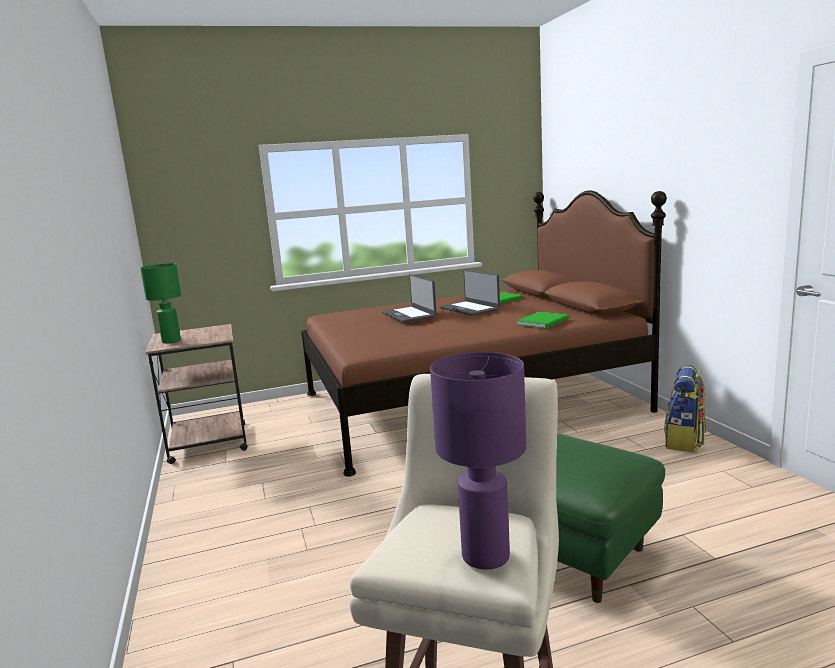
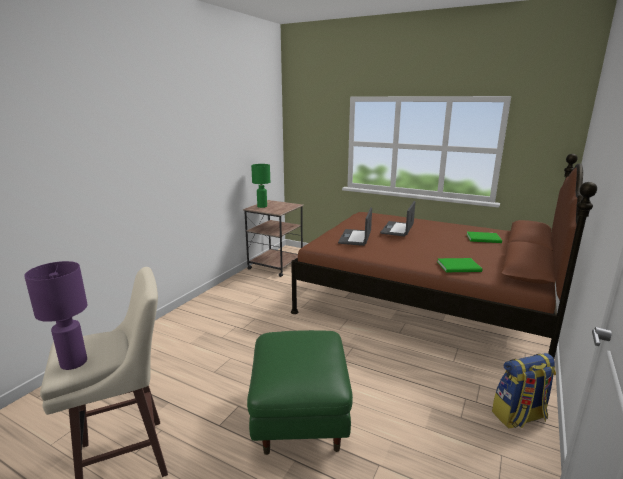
camera: 45 degrees right, 5 degrees up
laptop [439,270,500,316] -> laptop moved to [338,207,372,246]

